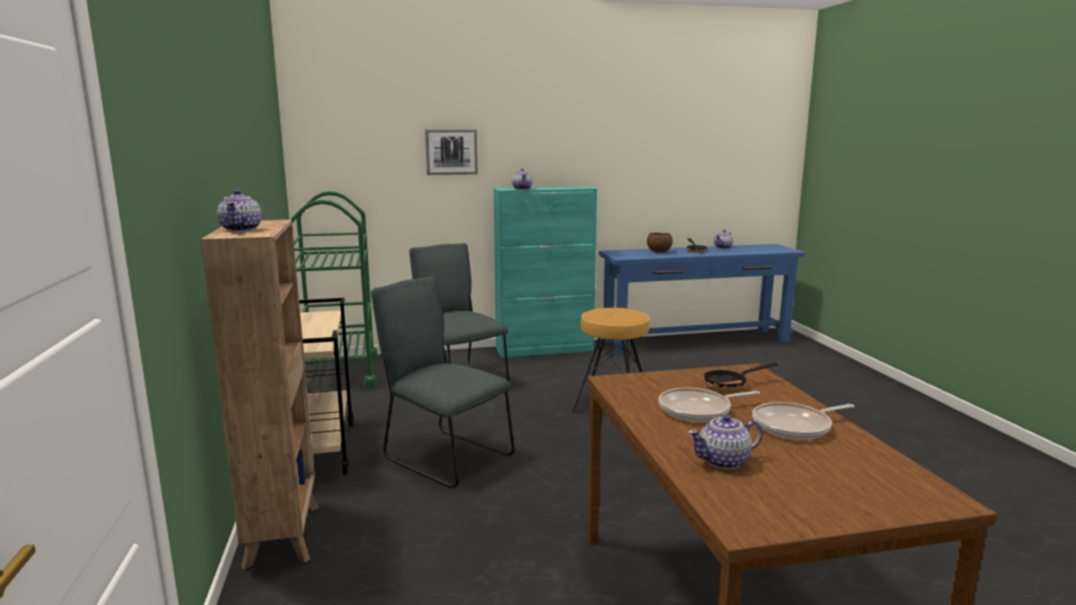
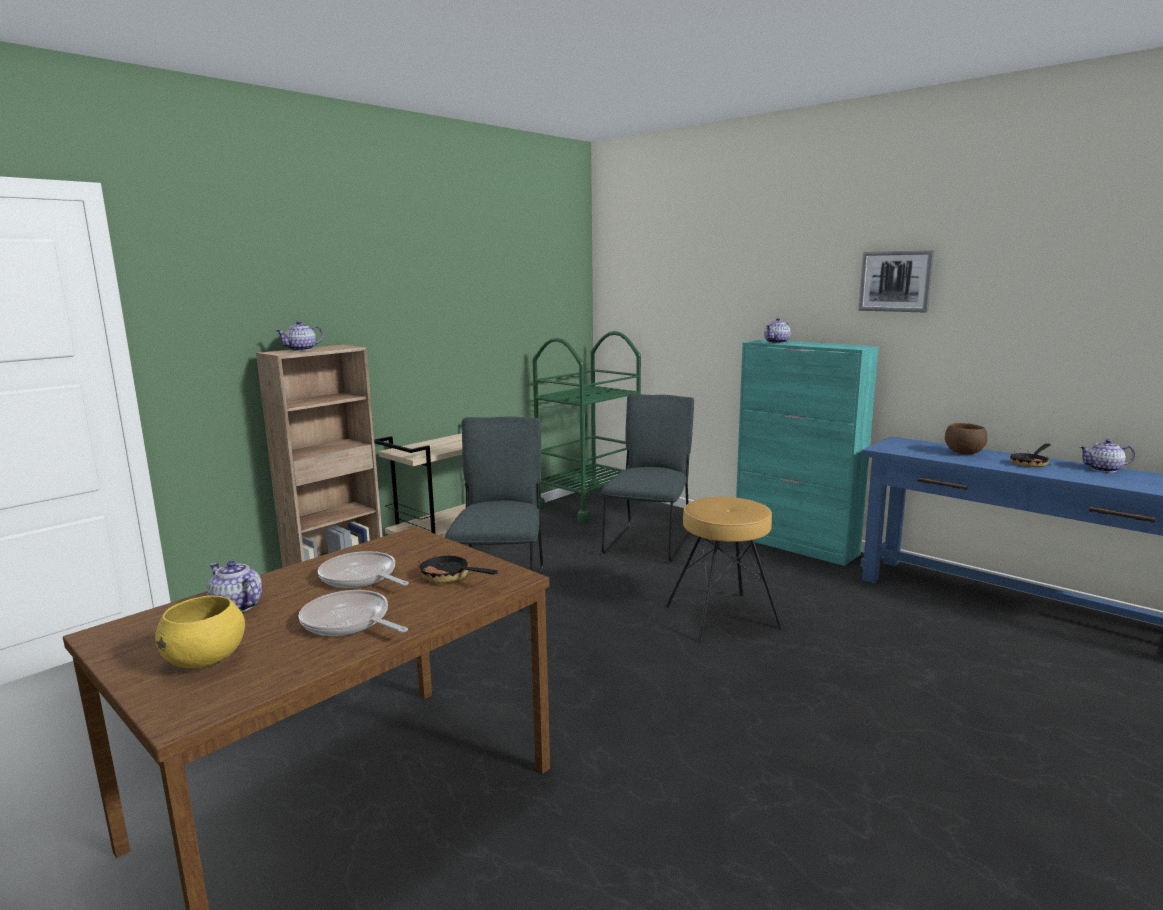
camera: 55 degrees right, 0 degrees up
picture [425,129,478,175] -> picture moved to [858,250,934,312]
none -> yellow bowl [155,596,245,668]

